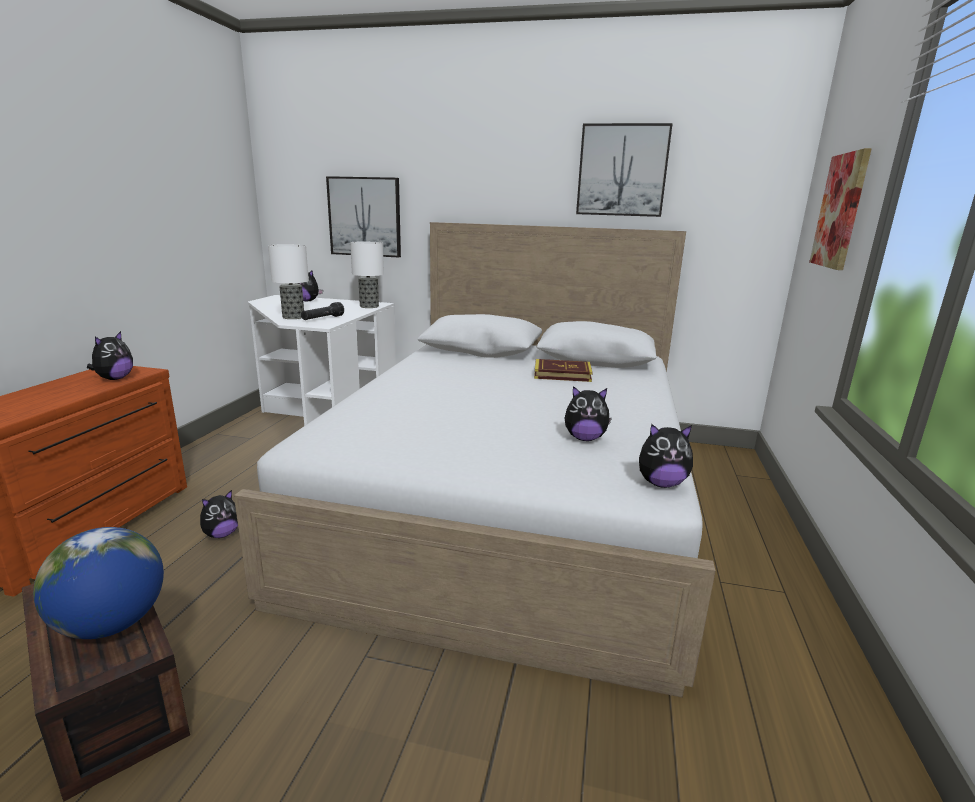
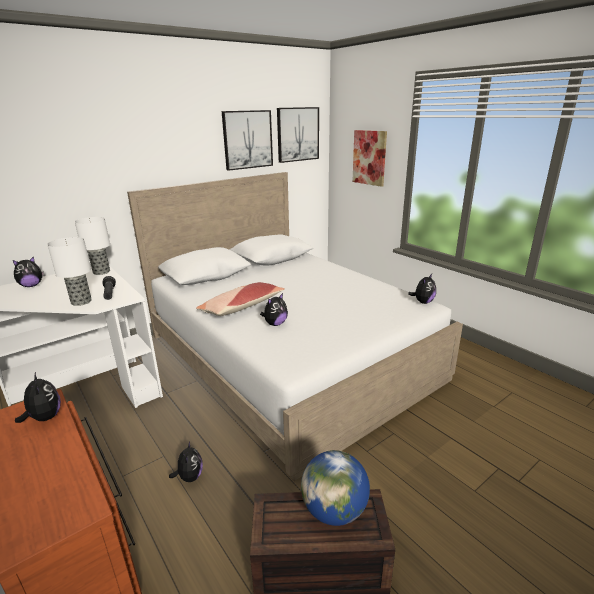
camera: 50 degrees left, 5 degrees up
picture [326,176,401,258] -> picture moved to [277,107,319,163]
book [534,359,593,382] -> none
plush toy [565,386,612,441] -> plush toy moved to [260,293,288,326]
none -> pillow [196,282,284,316]

